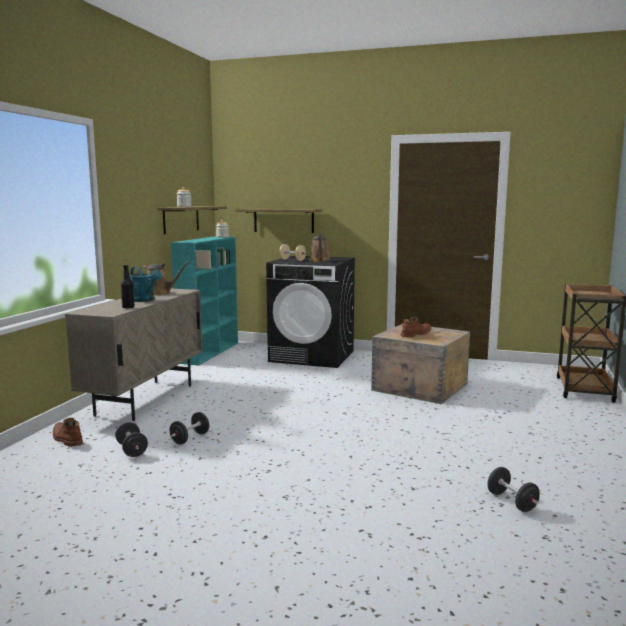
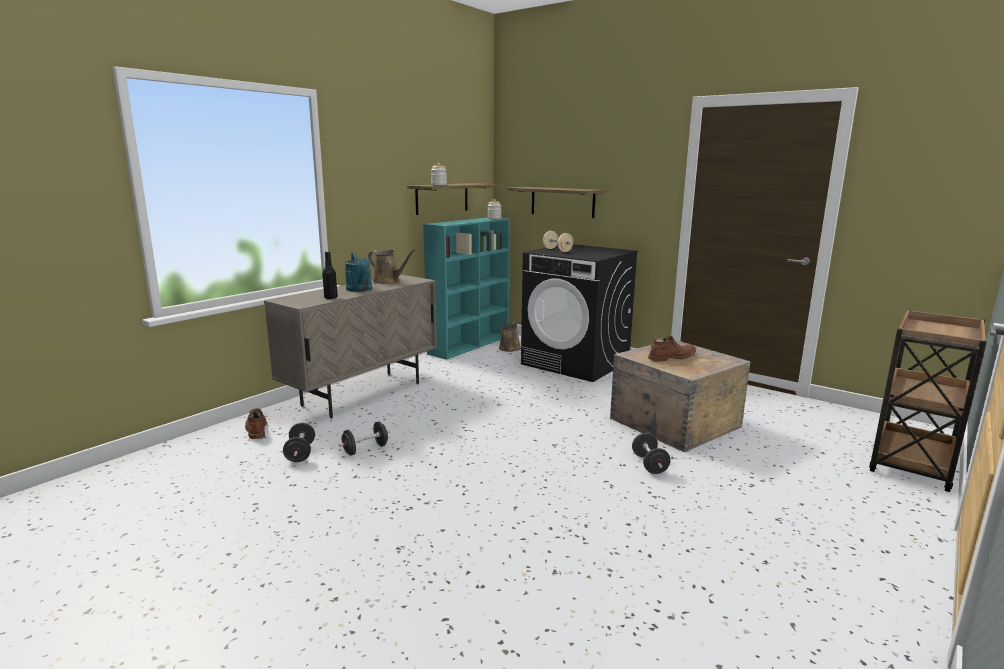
camera: 20 degrees right, 5 degrees up
brown watering can [309,235,331,262] -> brown watering can moved to [498,323,521,352]
black dumbbell [487,467,540,512] -> black dumbbell moved to [632,433,671,474]

